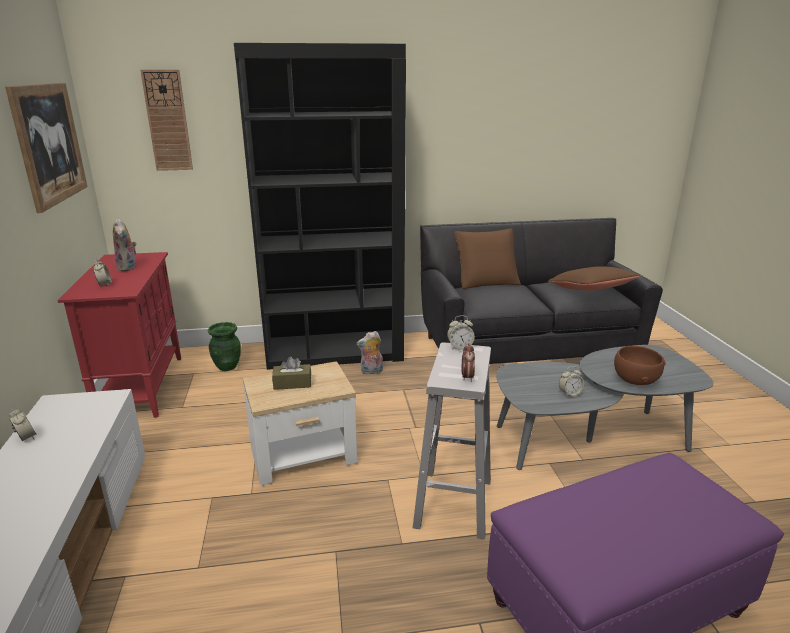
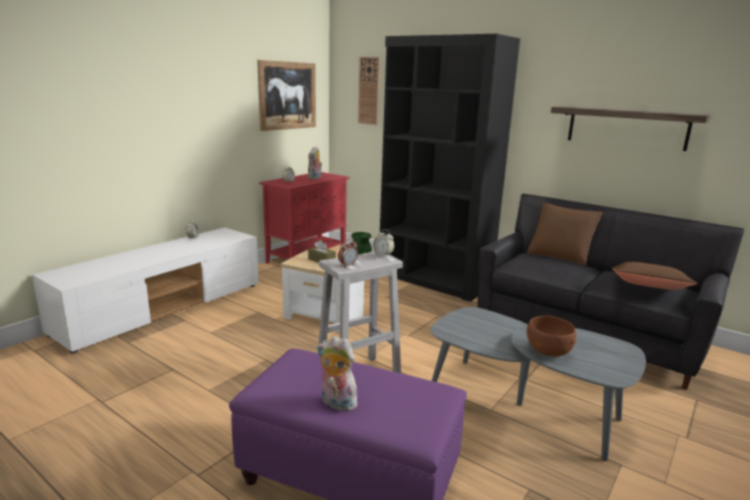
camera: 45 degrees right, 5 degrees down
plush toy [357,331,383,375] -> plush toy moved to [317,336,357,411]
alarm clock [559,366,584,397] -> none
none -> shelf [551,106,711,151]

